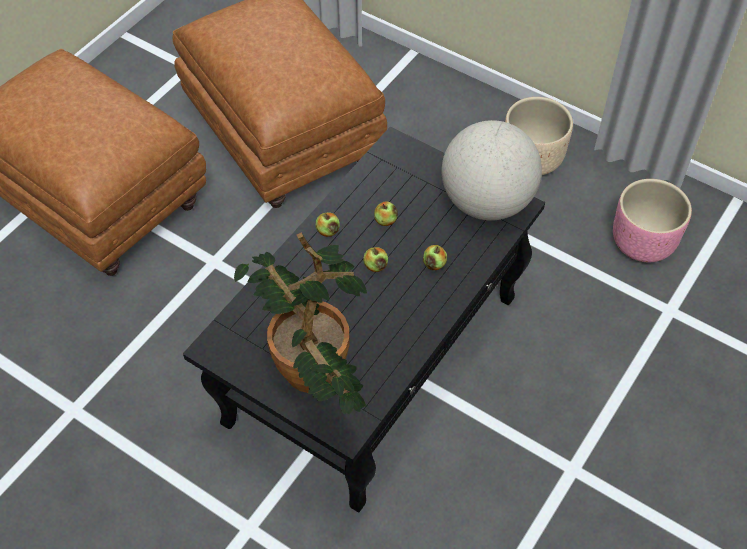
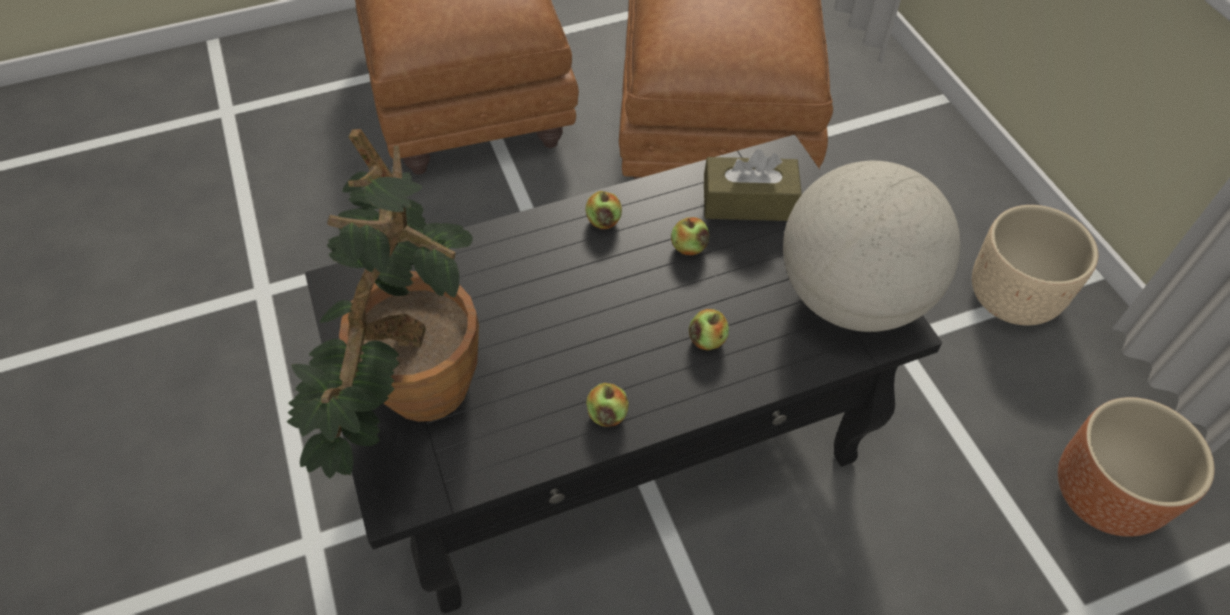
camera: 35 degrees right, 0 degrees up
apple [363,247,388,272] -> apple moved to [586,383,629,427]
pink planter [613,179,692,262] -> brown planter [1058,397,1215,537]
none -> brown tissue box [704,149,802,221]

